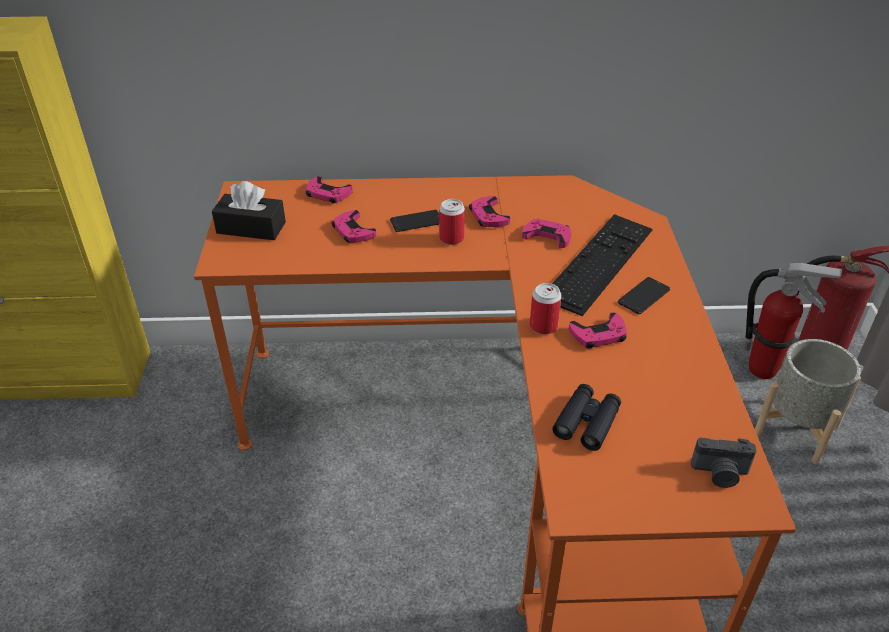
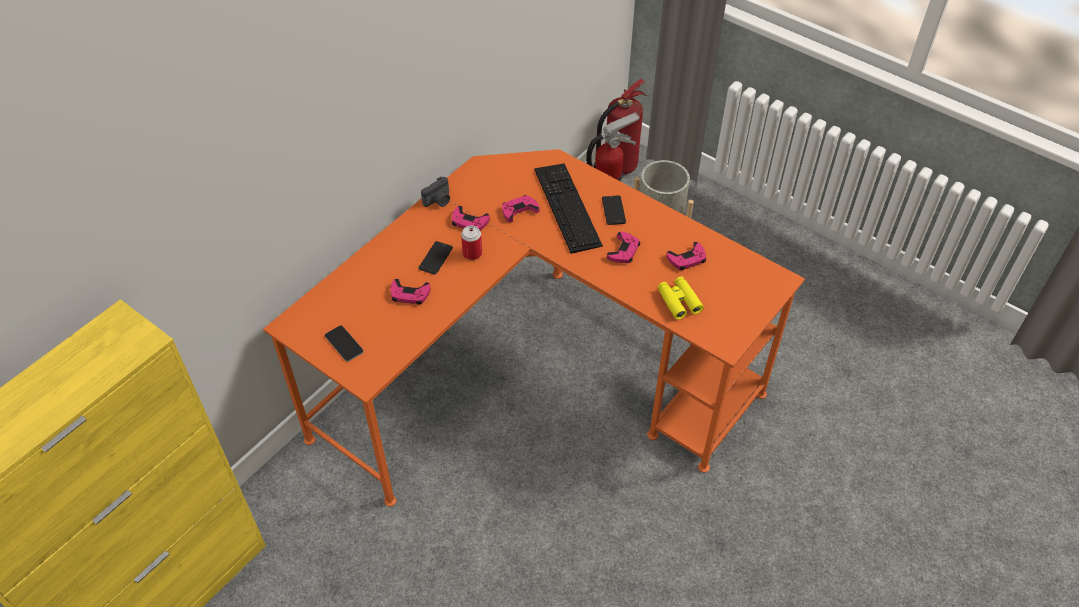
camera: 50 degrees left, 10 degrees up
black tissue box [212,181,286,240] -> phone [325,326,364,362]
pink game controller [305,176,353,203] -> pink game controller moved to [666,242,706,270]
can [530,283,562,335] -> none
black binoculars [552,384,621,451] -> yellow binoculars [658,277,704,320]
camera [691,438,756,488] -> camera moved to [421,177,450,207]

